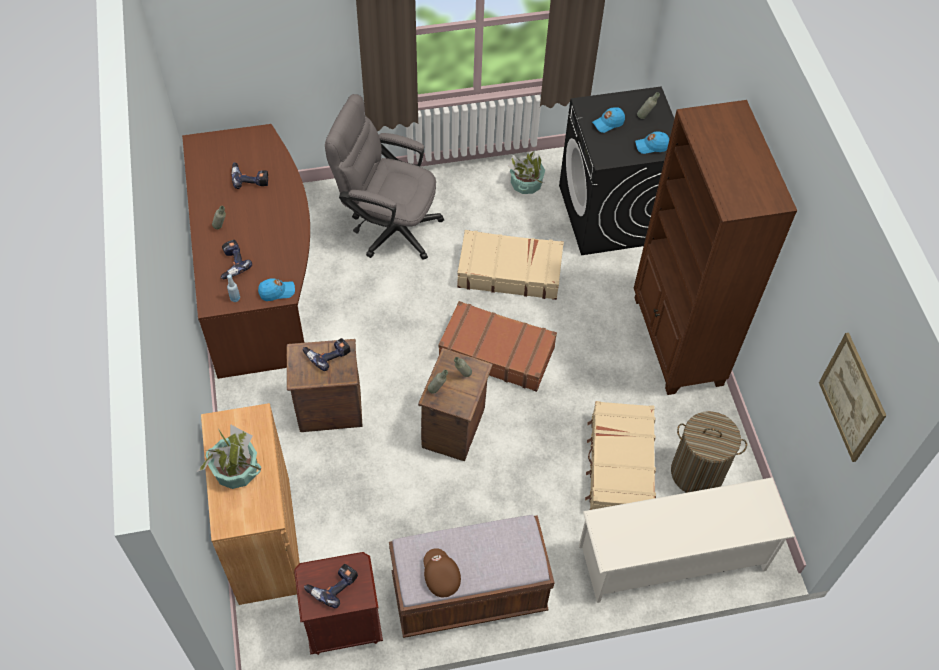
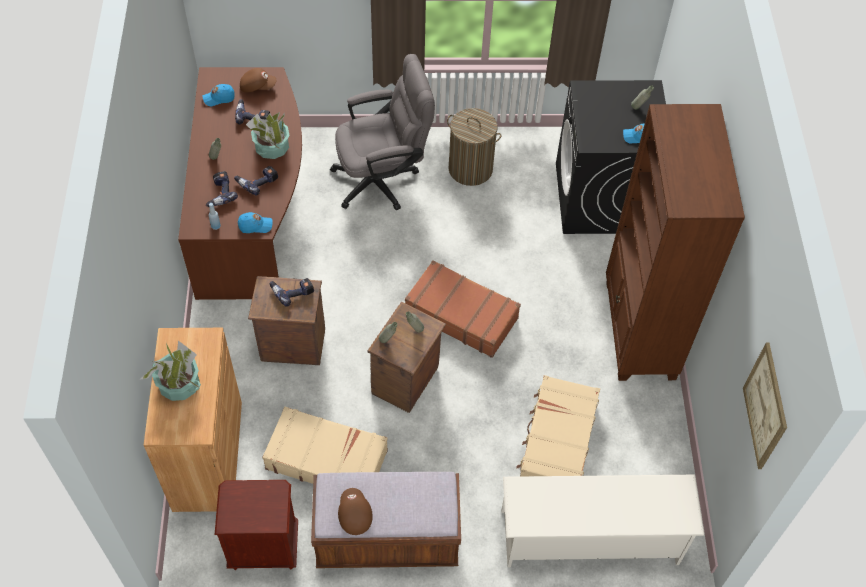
camera: 10 degrees right, 0 degrees up
power drill [304,564,358,608] -> power drill moved to [234,166,278,195]
grey office chair [325,94,444,260] -> grey office chair turned 135 degrees clockwise [330,54,435,210]
beige suitcase [457,230,564,300] -> beige suitcase moved to [262,407,388,484]
potted plant [508,151,545,194] -> potted plant moved to [246,112,289,159]
blue cap [592,107,625,133] -> blue cap moved to [203,84,235,106]
laundry basket [671,411,747,493] -> laundry basket moved to [447,108,502,186]
none -> brown cap [240,68,276,92]

